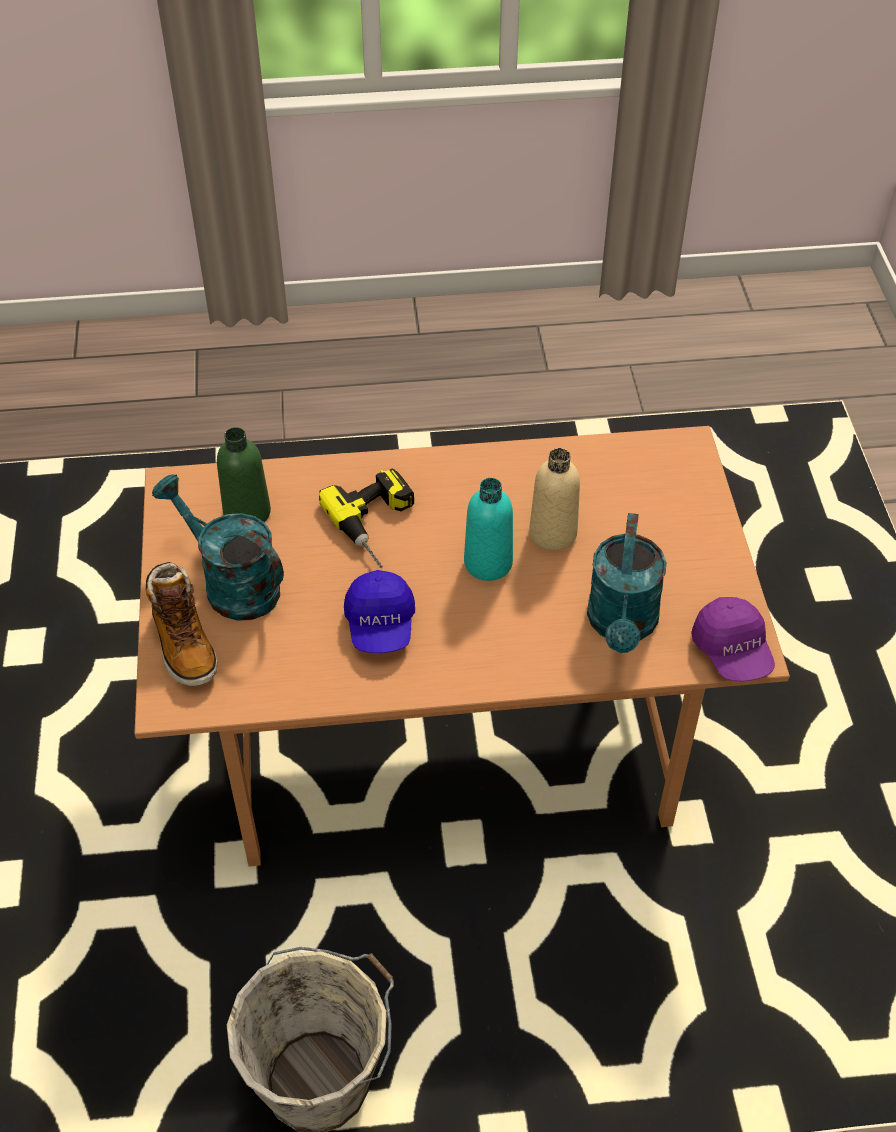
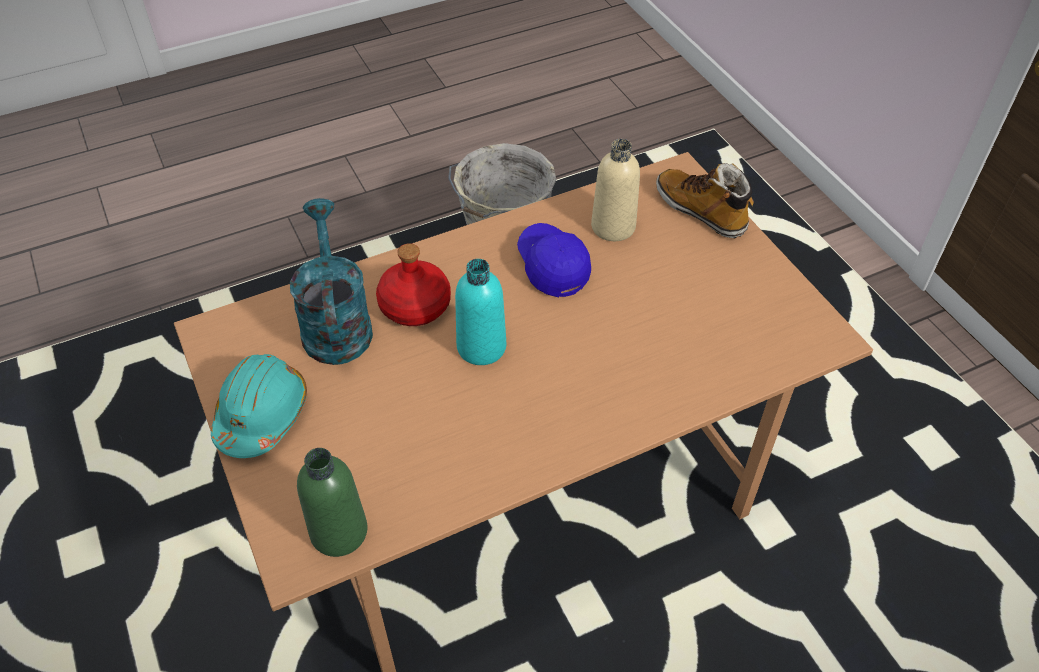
camera: 160 degrees right, 0 degrees up
turquoise watering can [152,474,284,621] -> none
green bottle [217,427,271,522] -> green bottle moved to [297,448,368,557]
power drill [319,468,414,568] -> none
beige bottle [529,448,580,551] -> beige bottle moved to [591,139,640,241]
purple cap [691,597,775,681] -> none
none -> turquoise hard hat [211,354,307,458]
none -> red bottle [376,243,451,326]

